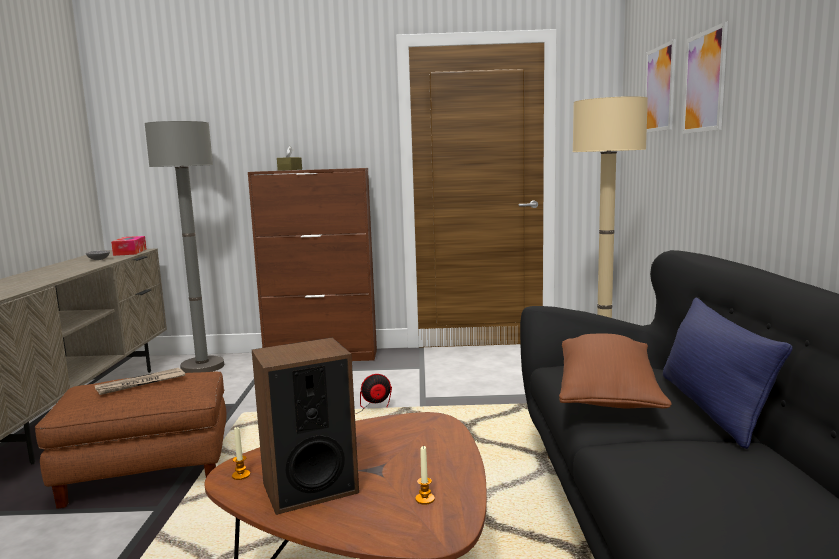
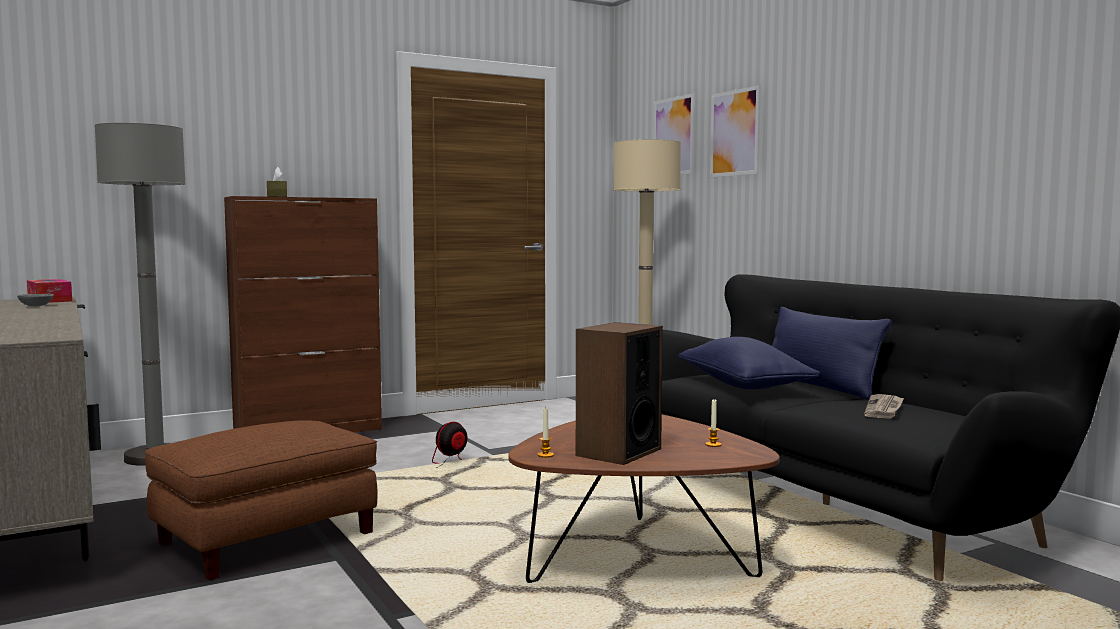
camera: 30 degrees left, 5 degrees down
newspaper [95,368,185,395] -> newspaper moved to [864,394,904,419]
brown pillow [559,334,672,408] -> blue pillow [678,337,820,389]

